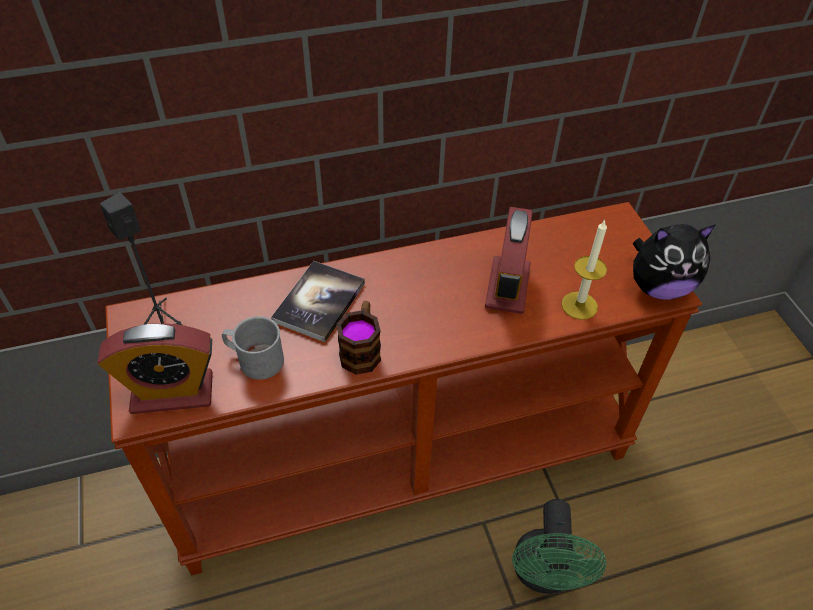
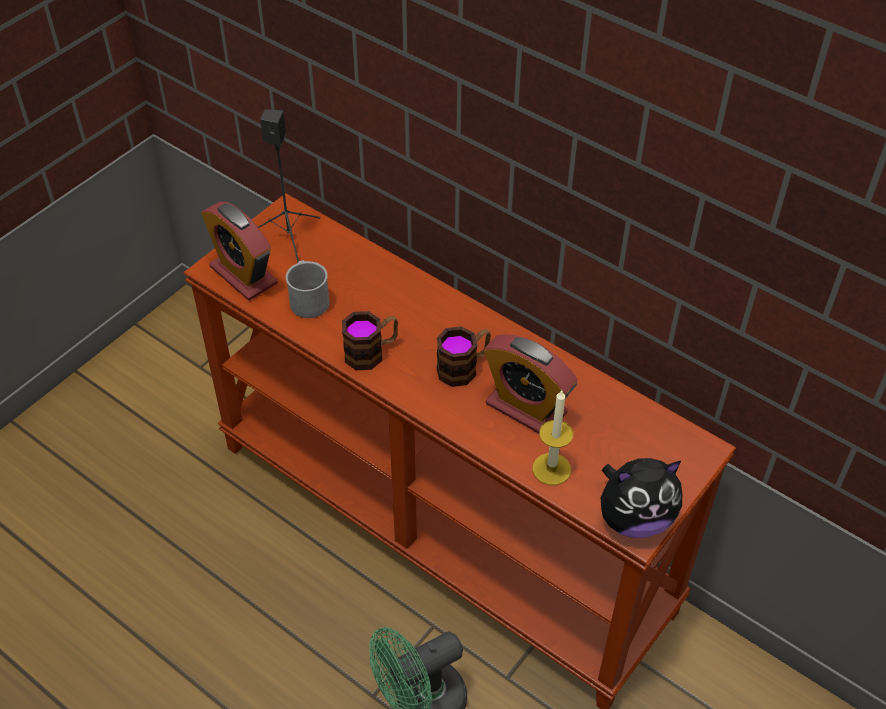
camera: 55 degrees right, 0 degrees up
book [271,261,365,342] -> none
alarm clock [485,207,532,314] -> alarm clock turned 60 degrees clockwise [484,334,578,434]
plush toy [633,224,716,300] -> plush toy turned 60 degrees counterclockwise [601,458,682,538]
none -> mug [437,326,491,387]

